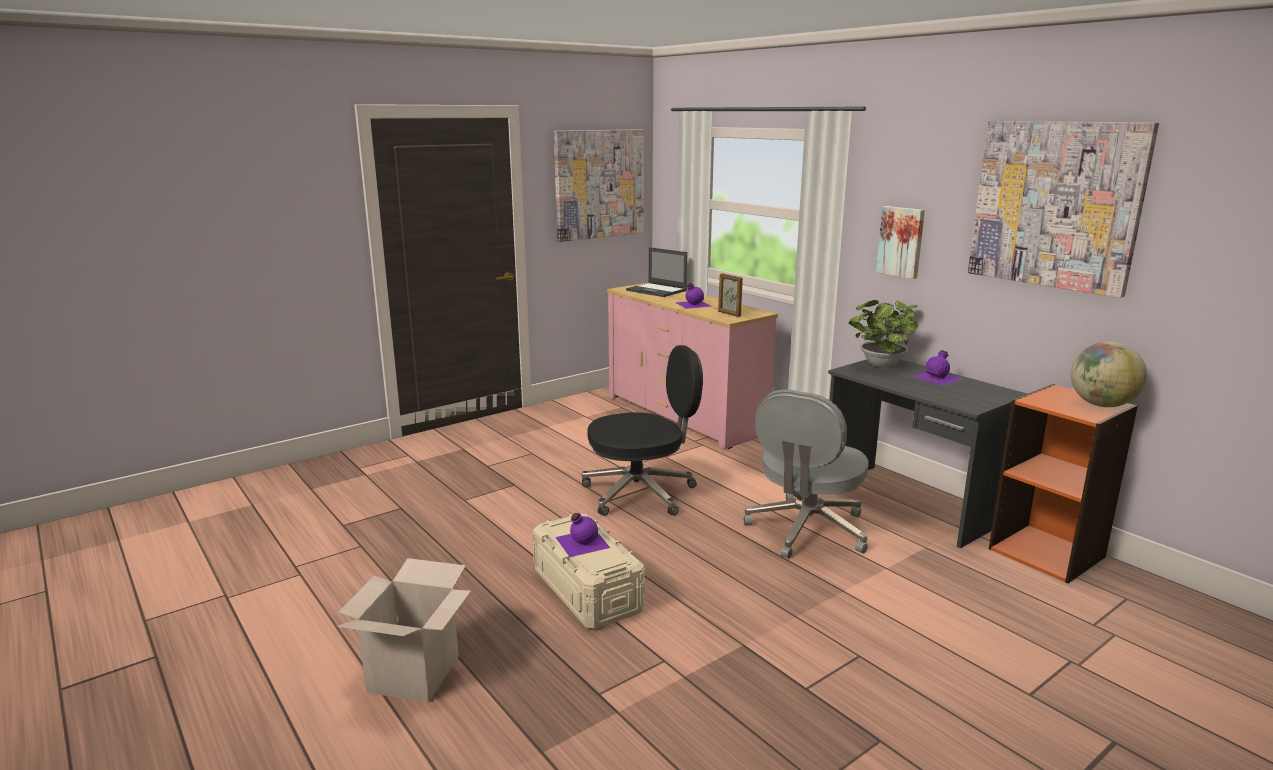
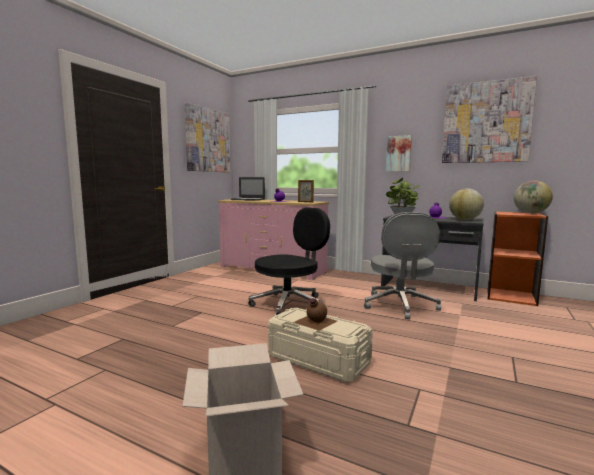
camera: 25 degrees left, 10 degrees down
purple bottle [555,513,610,557] -> brown bottle [294,298,337,331]
none -> globe [449,188,484,220]

